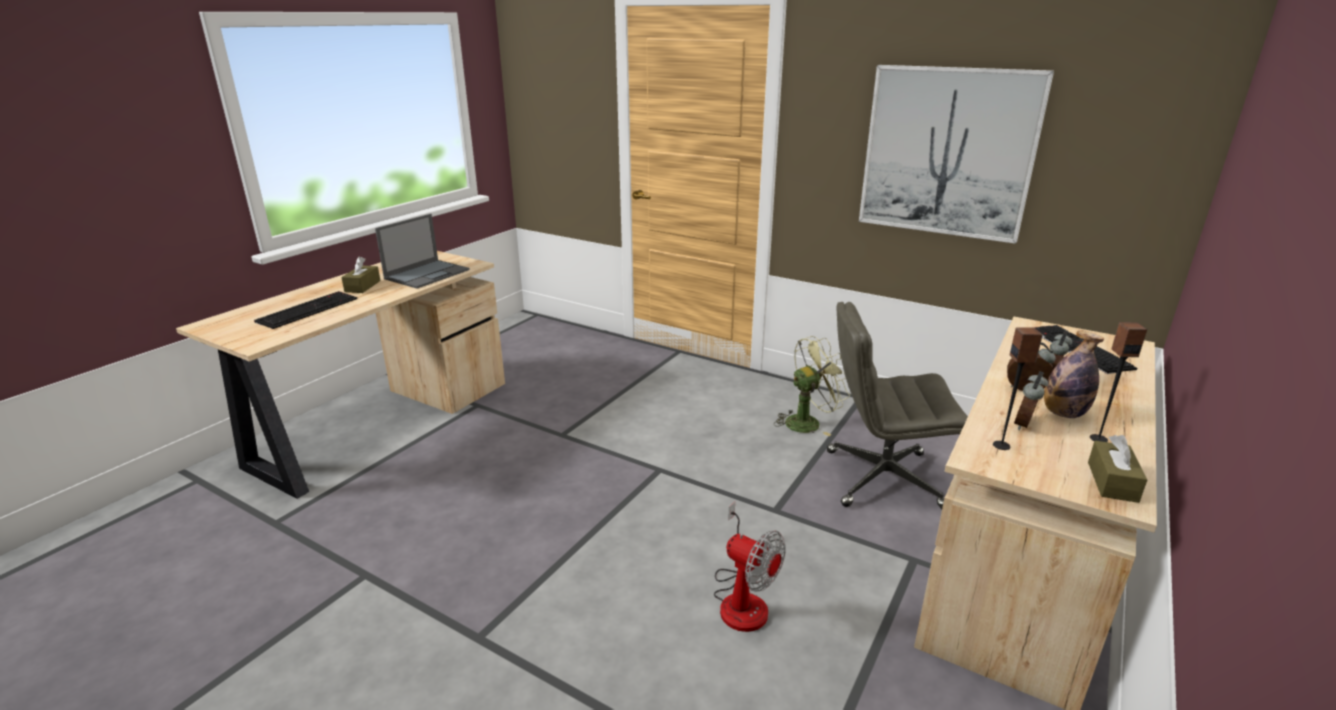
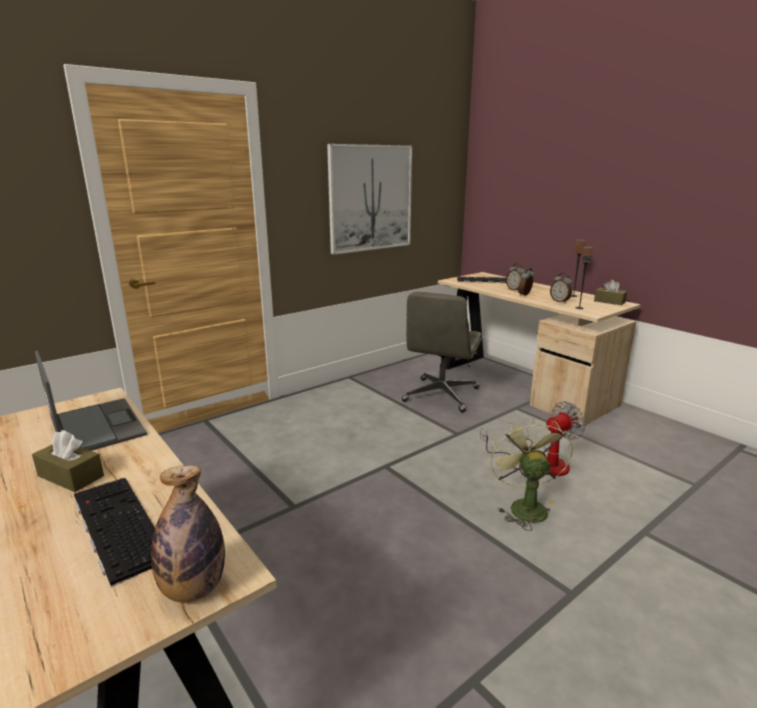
camera: 70 degrees left, 5 degrees down
green fan [774,336,850,436] -> green fan moved to [489,416,573,531]
bottle [1044,331,1104,418] -> bottle moved to [151,465,225,602]

